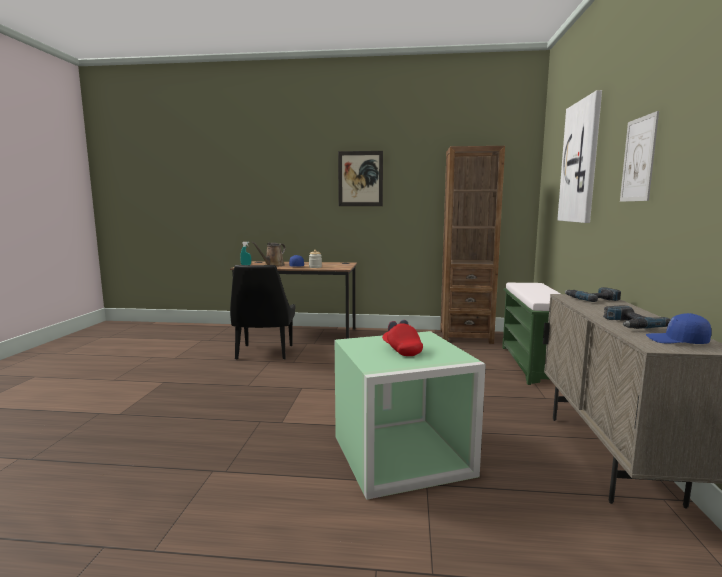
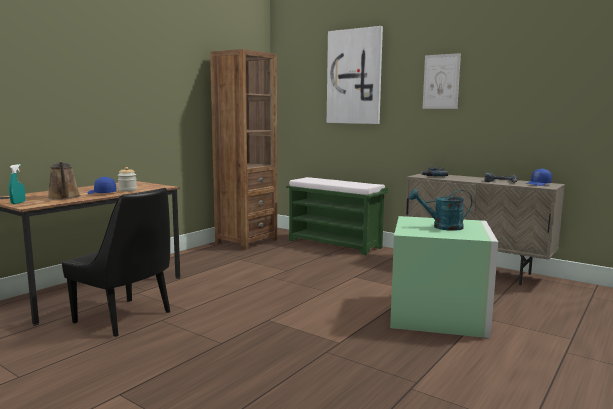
camera: 60 degrees left, 0 degrees up
picture [338,151,383,206] -> none
red cap [382,320,423,356] -> turquoise watering can [409,189,472,231]

